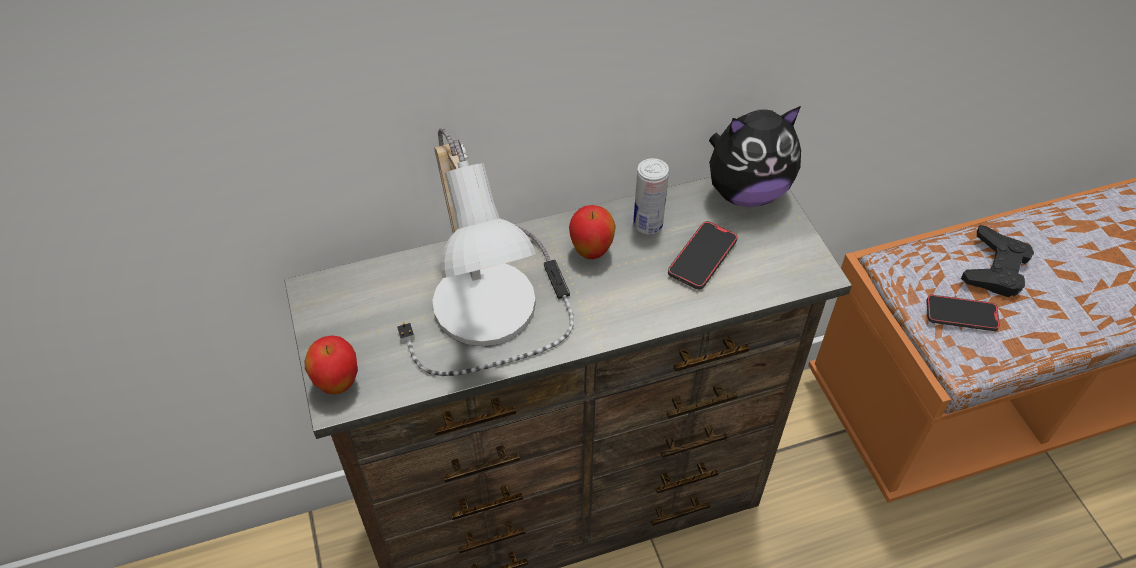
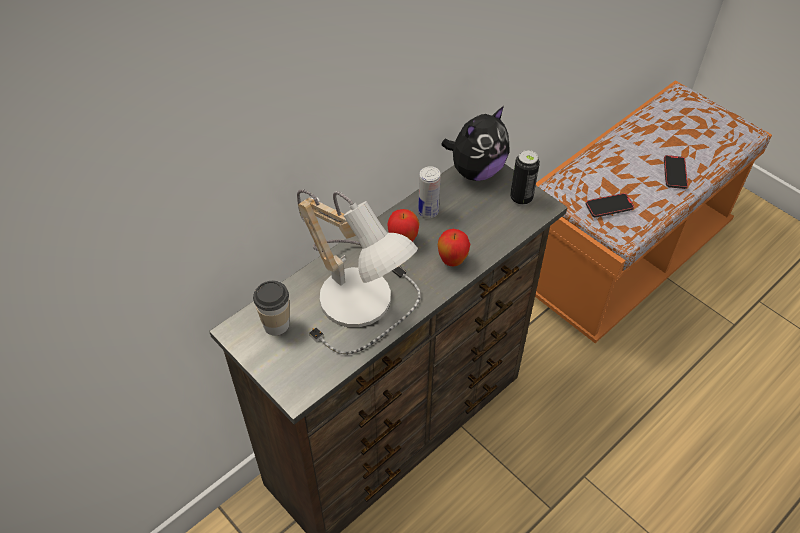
camera: 25 degrees left, 0 degrees up
apple [305,335,358,394] -> apple moved to [438,229,470,267]
phone [668,221,738,290] -> phone moved to [664,155,688,189]
black game controller [961,225,1034,297] -> none
none -> cup [253,281,290,336]
none -> can [510,150,540,205]

